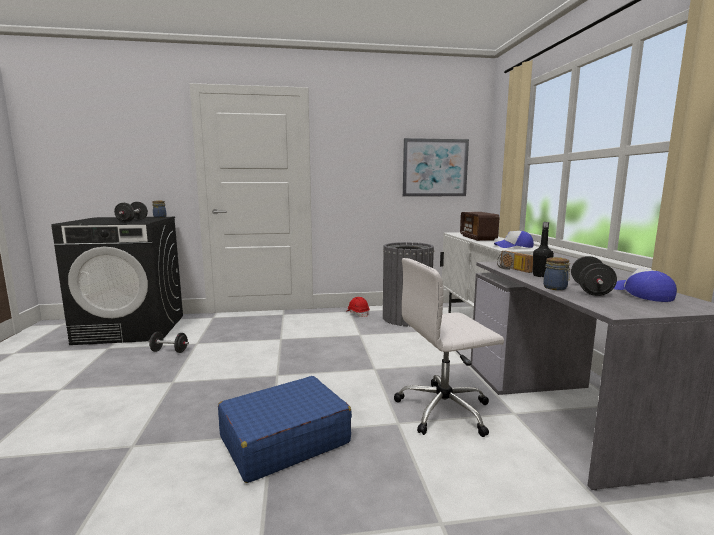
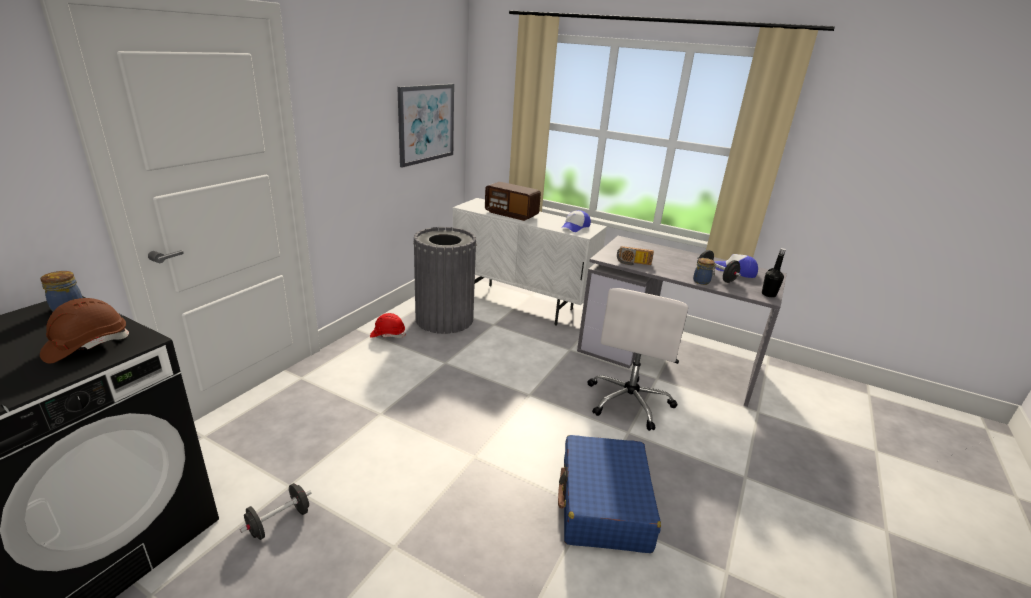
camera: 55 degrees left, 15 degrees up
black dumbbell [114,202,148,222] -> brown hard hat [40,298,129,364]
black bottle [533,222,554,277] -> black bottle moved to [762,248,786,297]

